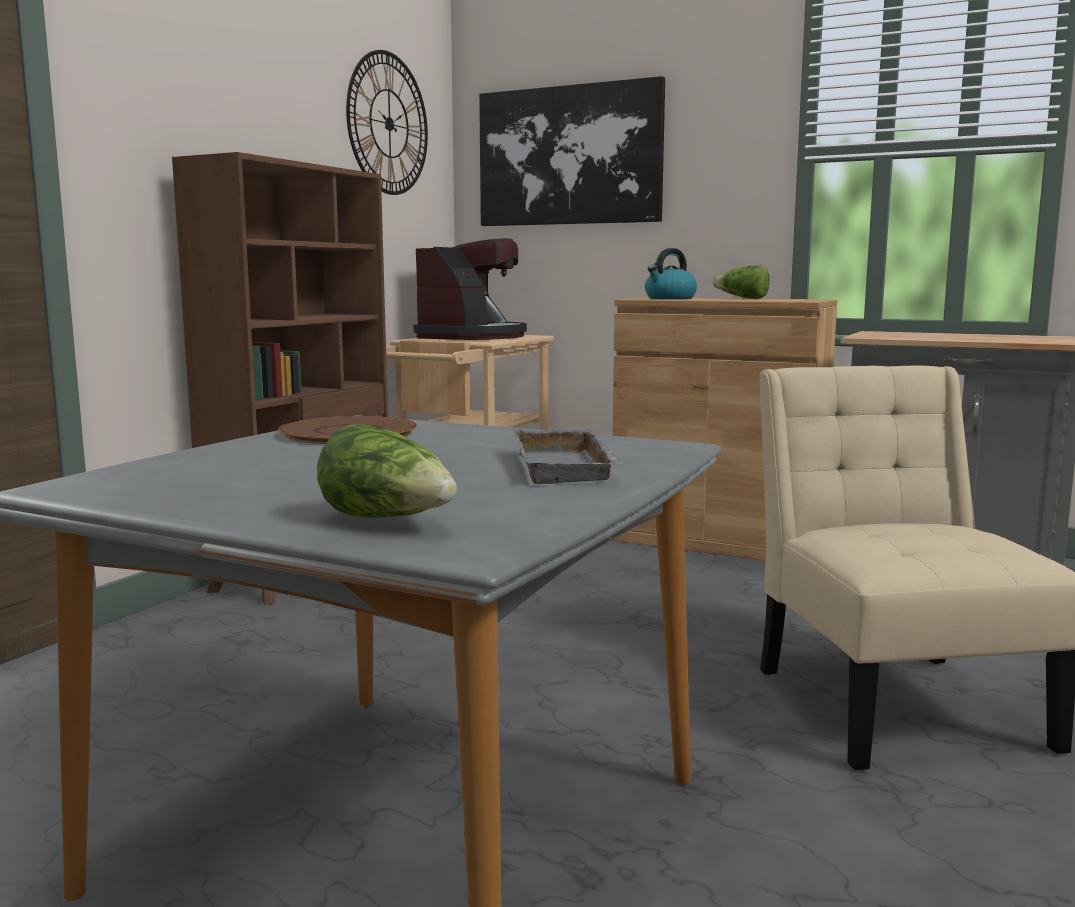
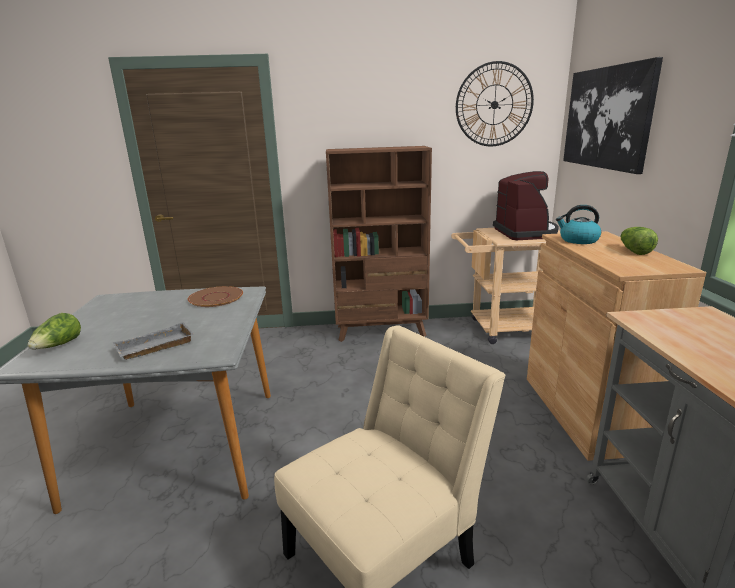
camera: 60 degrees right, 10 degrees up
coffee machine [413,238,527,340] -> coffee machine turned 90 degrees counterclockwise [493,171,559,240]

